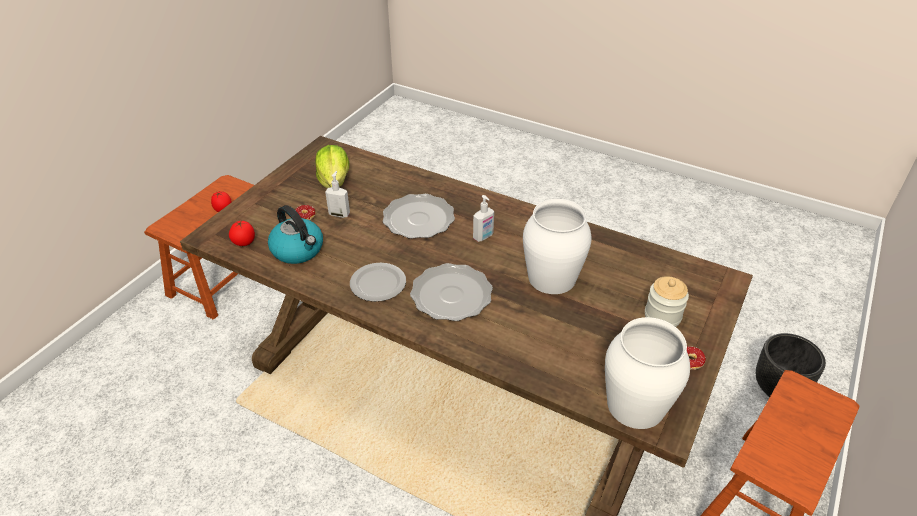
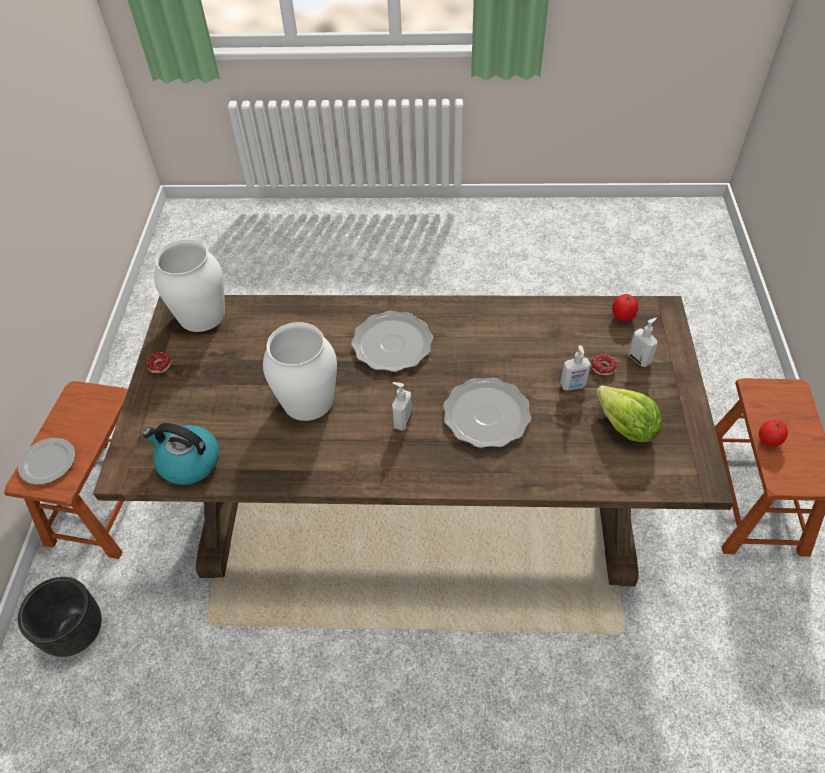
camera: 155 degrees right, 10 degrees up
kettle [268,205,323,264] -> kettle moved to [143,423,219,485]
plate [350,263,406,302] -> plate moved to [18,438,75,485]
jar [645,276,689,327] -> none
none -> soap dispenser [628,318,658,367]

